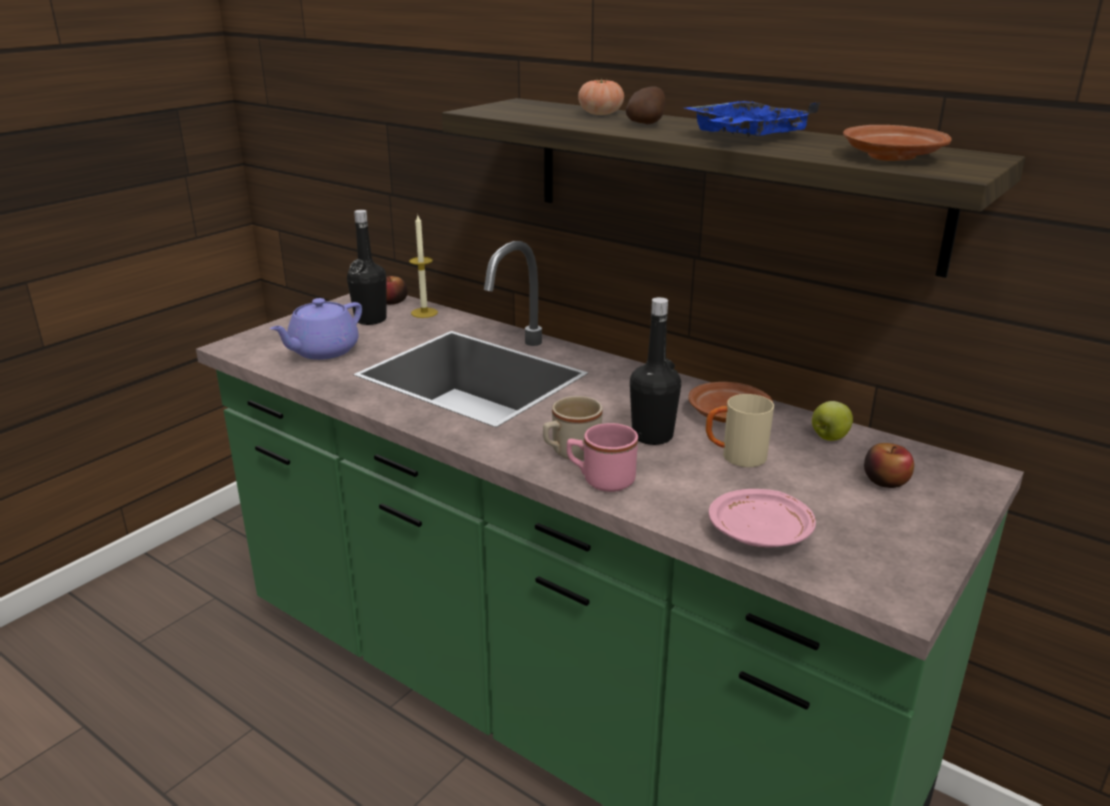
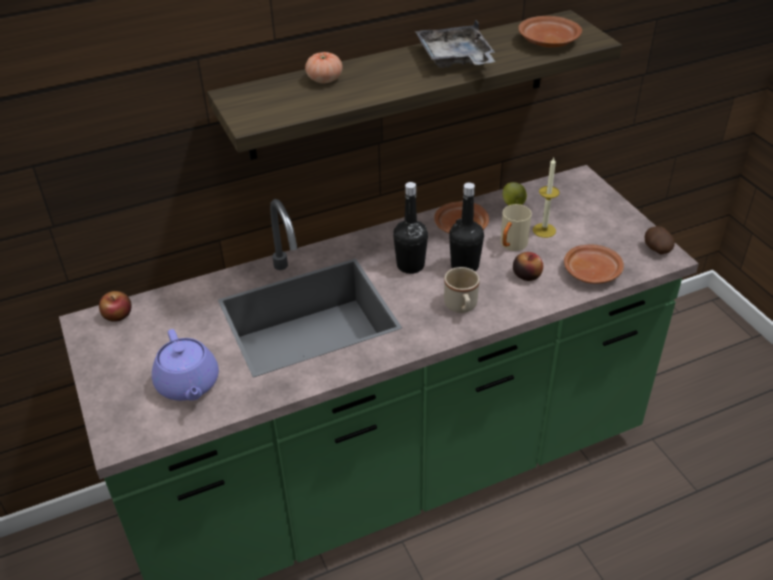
camera: 60 degrees left, 15 degrees up
black bottle [347,210,386,325] -> black bottle moved to [393,182,428,274]
candle [409,215,438,318] -> candle moved to [533,158,560,238]
pink mug [567,423,638,492] -> none
potato [626,86,665,124] -> potato moved to [645,226,675,255]
blue tray [685,101,820,137] -> grey tray [415,19,495,68]
pink plate [709,489,816,547] -> brown plate [564,245,624,284]
apple [864,443,914,488] -> apple moved to [513,252,543,281]

